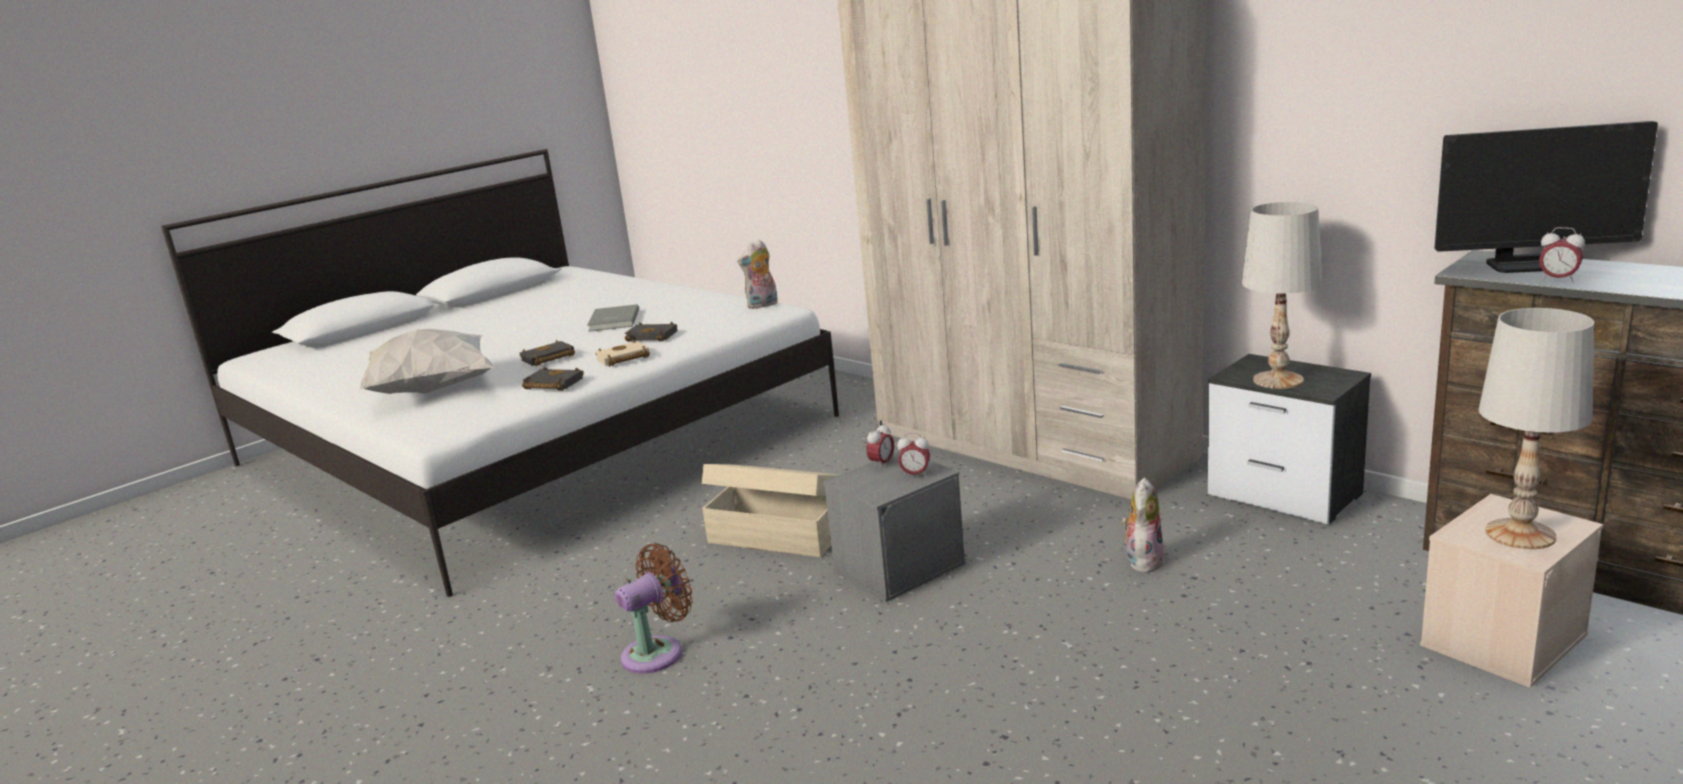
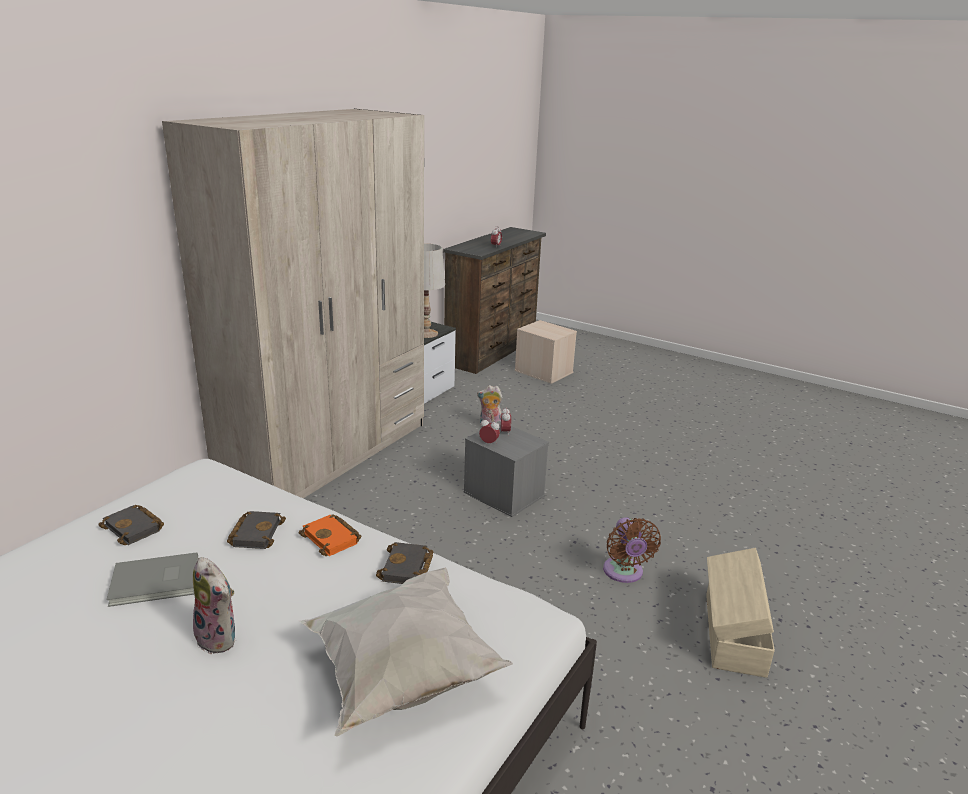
camera: 105 degrees left, 5 degrees up
black book [519,340,575,366] -> black book moved to [98,505,164,545]
beige book [595,340,650,367] -> orange book [299,514,361,556]
brown fan [615,543,693,673] -> brown fan turned 135 degrees counterclockwise [603,517,661,583]
beige storage box [702,464,838,557] -> beige storage box moved to [706,548,775,678]
plush toy [737,240,778,309] -> plush toy moved to [192,557,235,654]
monitor [1435,121,1658,273] -> none
white table lamp [1479,308,1594,549] -> none

